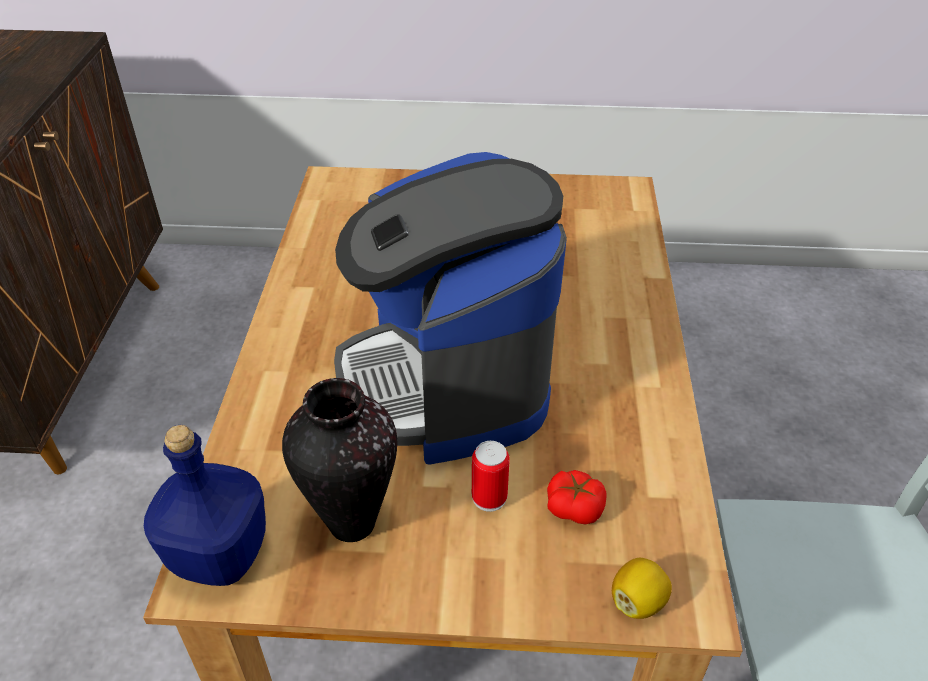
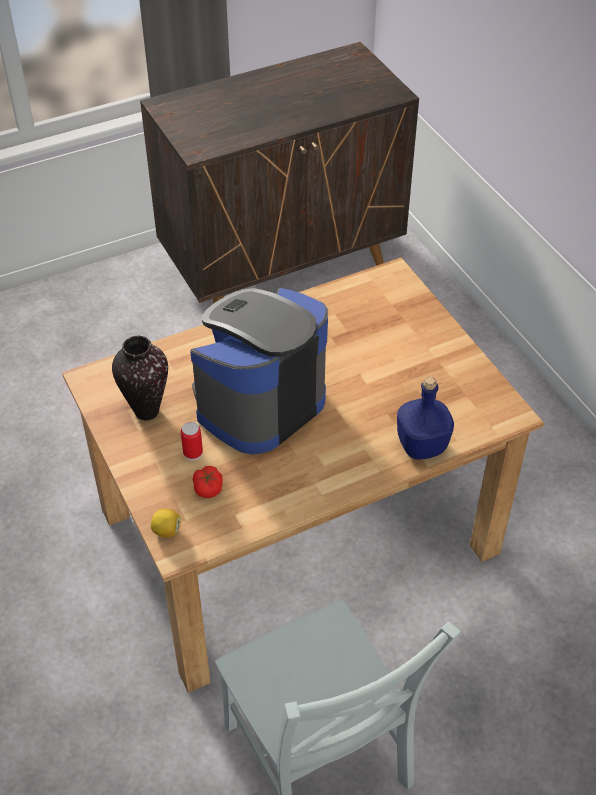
camera: 60 degrees right, 5 degrees up
blue bottle [144,425,266,586] -> blue bottle moved to [397,377,454,460]

